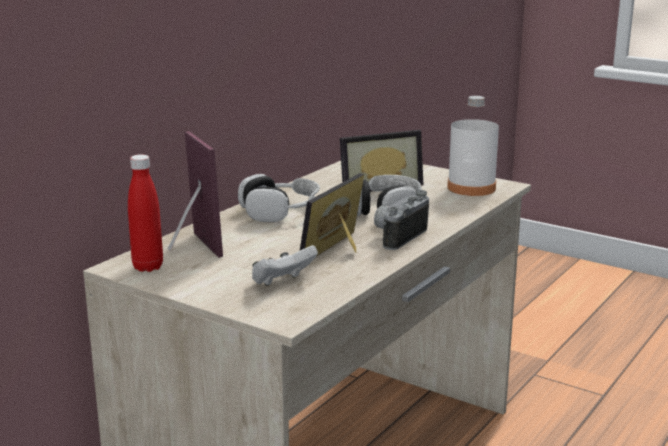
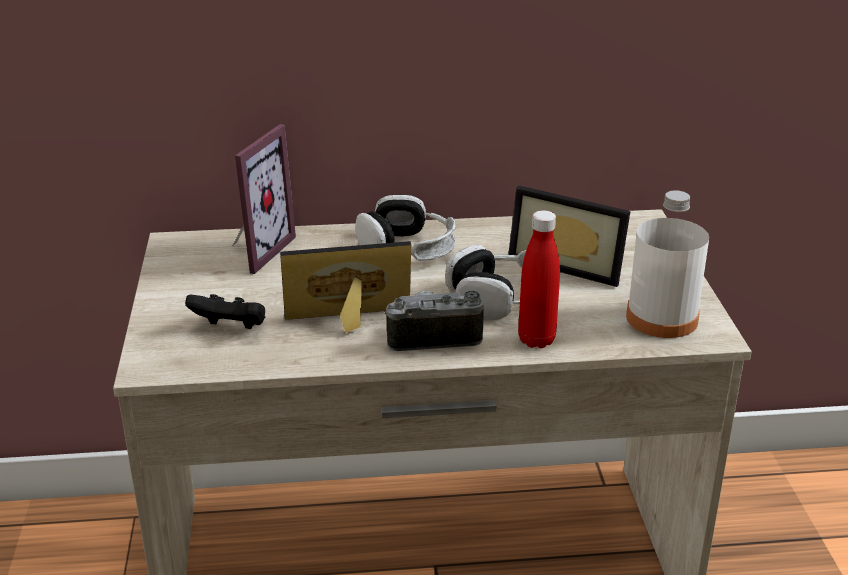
camera: 50 degrees right, 10 degrees up
red bottle [128,155,163,272] -> red bottle moved to [518,210,560,348]
white game controller [252,245,318,286] -> black game controller [185,294,265,329]

